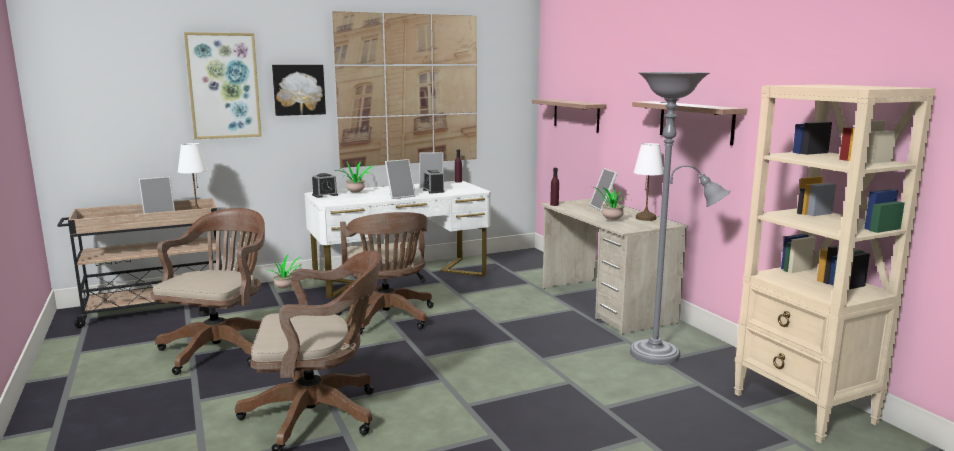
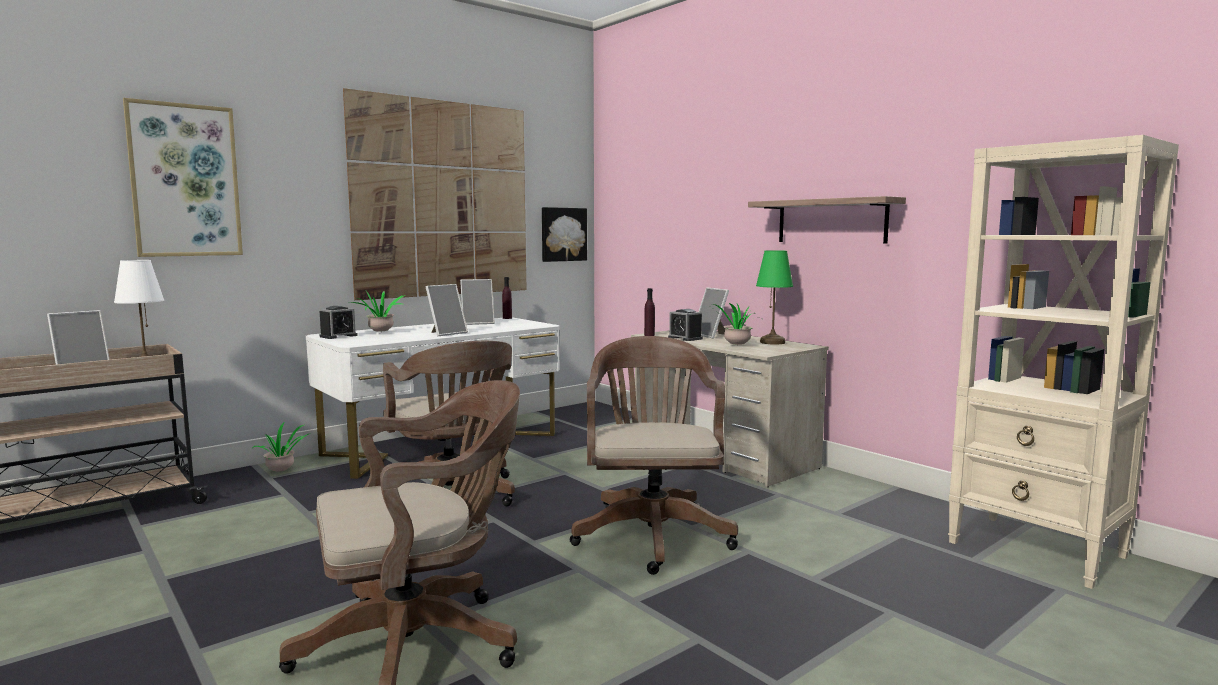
camera: 15 degrees left, 5 degrees down
brown office chair [151,208,265,375] -> brown office chair moved to [570,336,738,575]
picture [272,65,326,116] -> picture moved to [542,207,587,262]
alarm clock [423,170,444,194] -> alarm clock moved to [668,309,703,341]
shelf [532,99,606,133] -> none
grey floor lamp [630,72,731,365] -> none
white table lamp [634,143,664,221] -> green table lamp [756,250,793,345]

